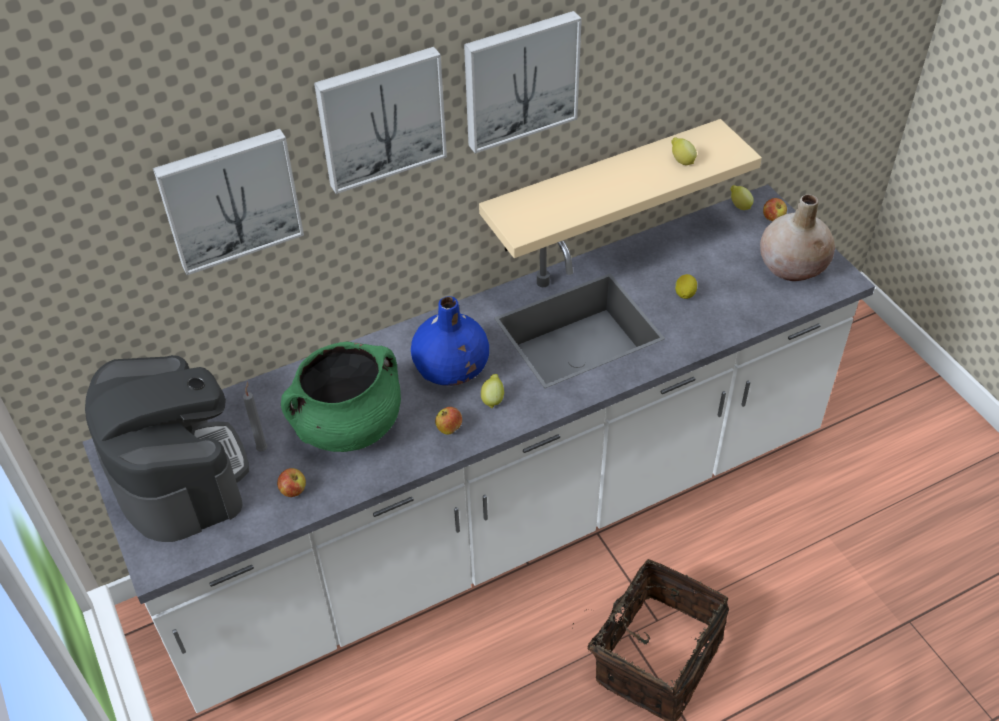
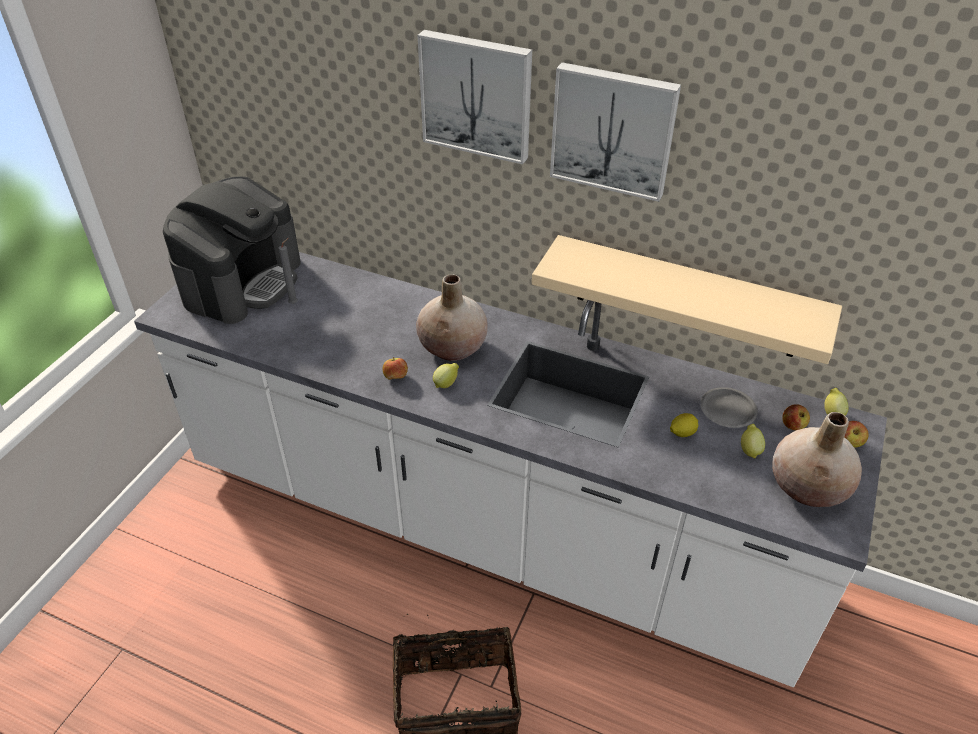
camera: 50 degrees right, 5 degrees down
picture [153,129,304,275] -> none
apple [277,468,306,497] -> apple moved to [782,404,810,430]
green cooking pot [281,342,401,452] -> none
blue vase [411,296,489,386] -> beige vase [416,274,488,361]
lemon [671,137,697,165] -> lemon moved to [741,424,765,459]
none -> grey plate [700,387,758,428]

